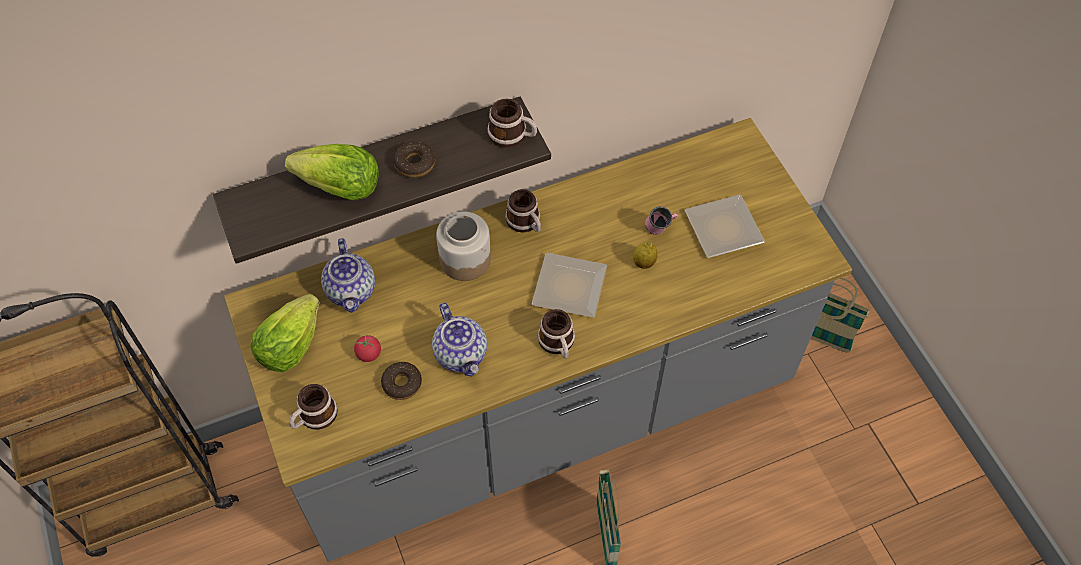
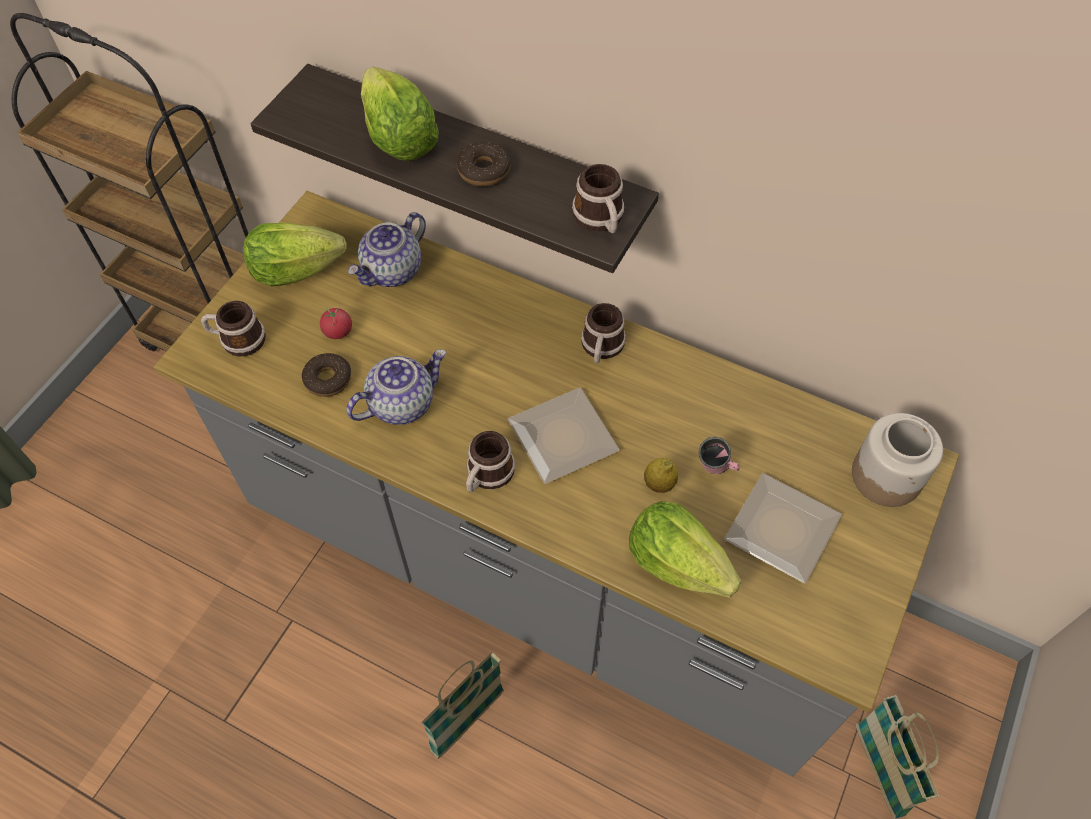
camera: 50 degrees right, 0 degrees up
teapot [432,303,487,377] -> teapot turned 150 degrees counterclockwise [346,349,446,425]
jar [436,211,491,281] -> jar moved to [852,413,943,507]
none -> lettuce [629,501,741,598]

